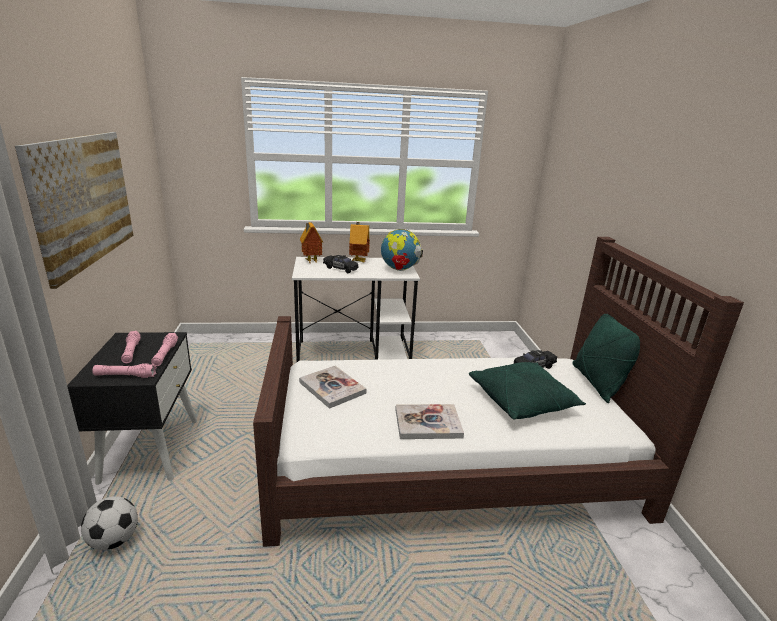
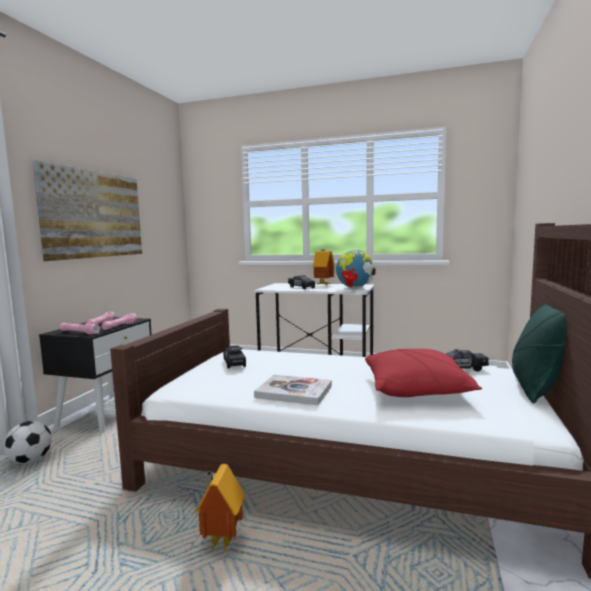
camera: 25 degrees right, 15 degrees down
book [299,366,366,409] -> black toy car [223,345,246,368]
toy house [300,222,324,263] -> toy house moved to [195,464,245,552]
green pillow [469,362,586,420] -> red pillow [365,349,482,397]

